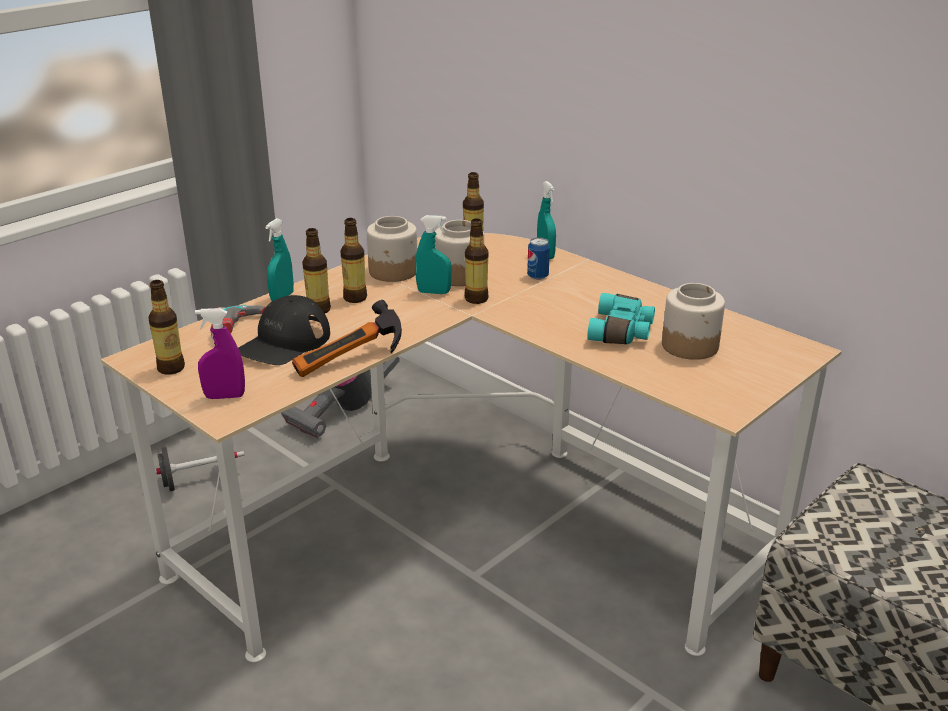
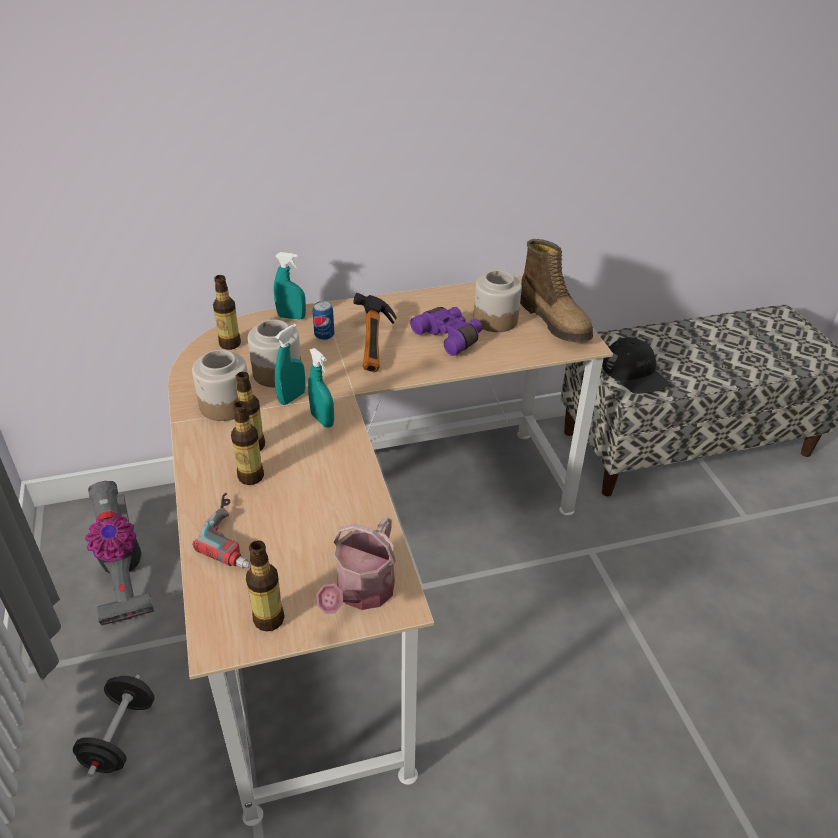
camera: 60 degrees left, 10 degrees up
purple spray bottle [195,308,245,399] -> watering can [316,516,396,614]
black cap [238,295,330,365] -> black cap moved to [602,337,669,394]
turquoise spray bottle [265,218,294,301] -> turquoise spray bottle moved to [308,348,334,428]
hammer [292,300,402,377] -> hammer moved to [353,293,397,372]
bottle [465,218,488,304] -> none
turquoise binoculars [587,293,655,344] -> purple binoculars [410,307,482,356]
none -> boot [520,239,593,342]

